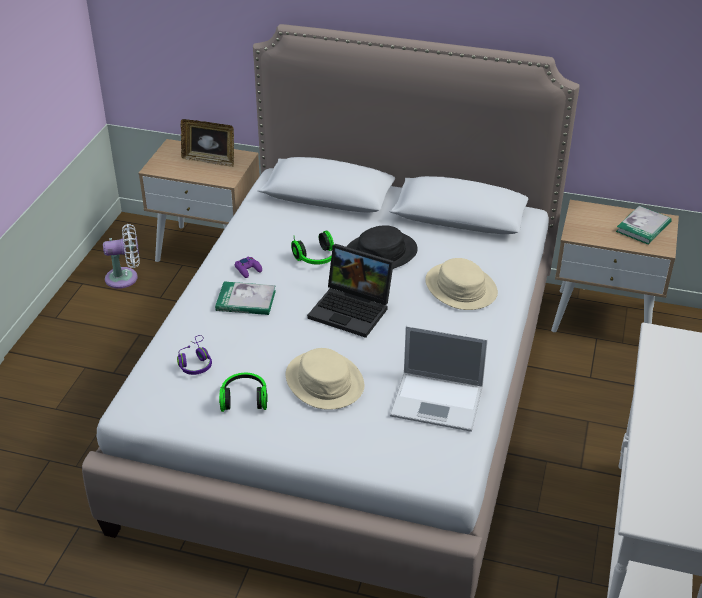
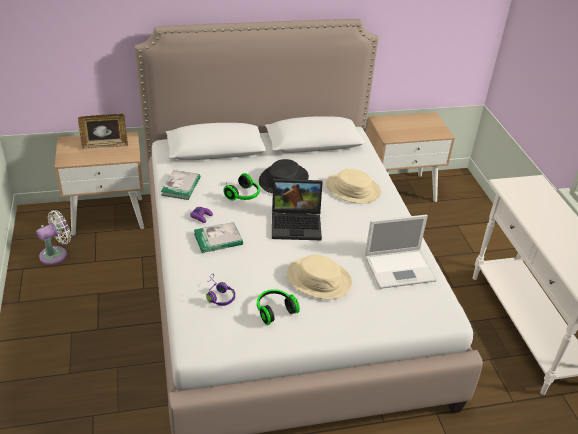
camera: 30 degrees left, 0 degrees up
book [616,206,672,245] -> book moved to [161,170,201,200]

